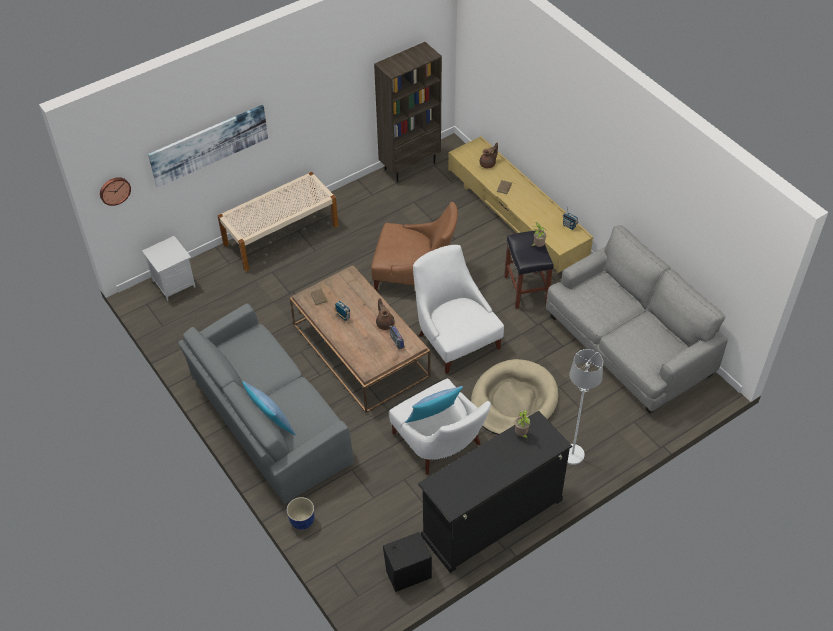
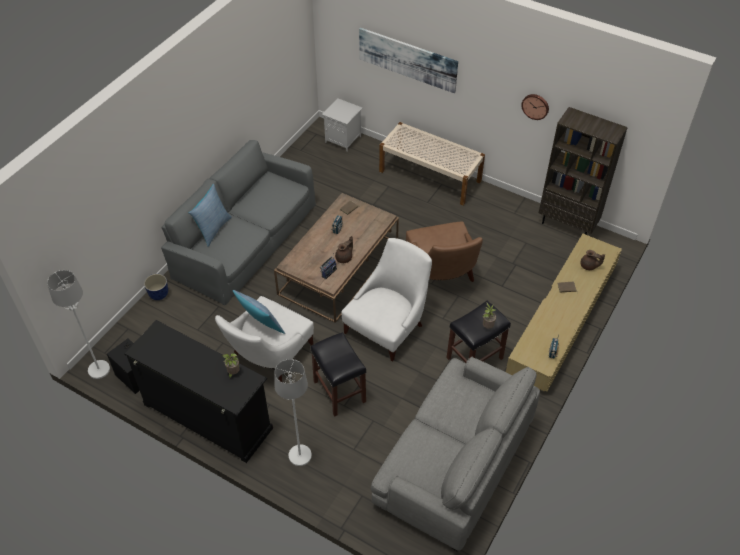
camera: 65 degrees right, 0 degrees up
wall clock [100,177,131,206] -> wall clock moved to [521,94,549,120]
beige dog bed [471,359,559,435] -> black stool [310,332,366,417]
none -> white floor lamp [47,270,110,379]

